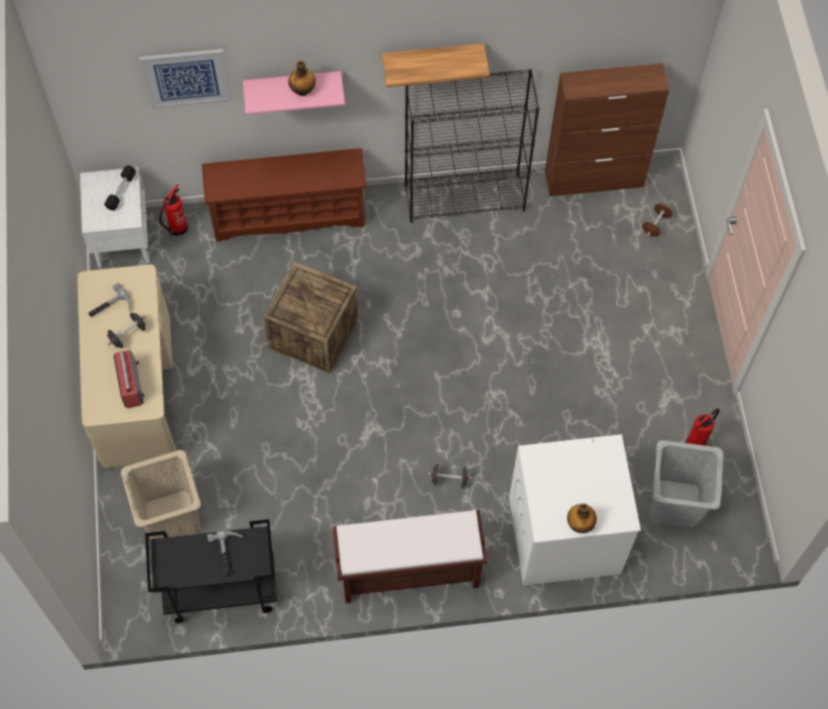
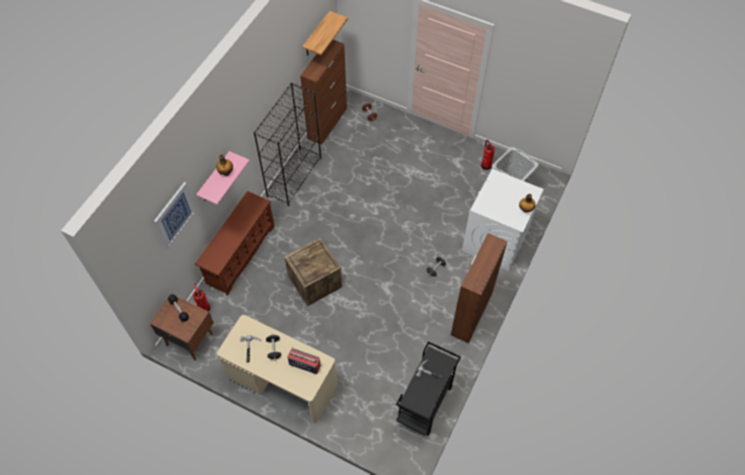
camera: 55 degrees left, 5 degrees down
white nightstand [80,167,150,268] -> brown nightstand [150,294,214,360]
beige laundry basket [121,450,201,539] -> none
brown bench [332,510,488,603] -> brown cabinet [451,233,508,343]
shelf [382,44,489,87] -> shelf moved to [302,11,348,56]

